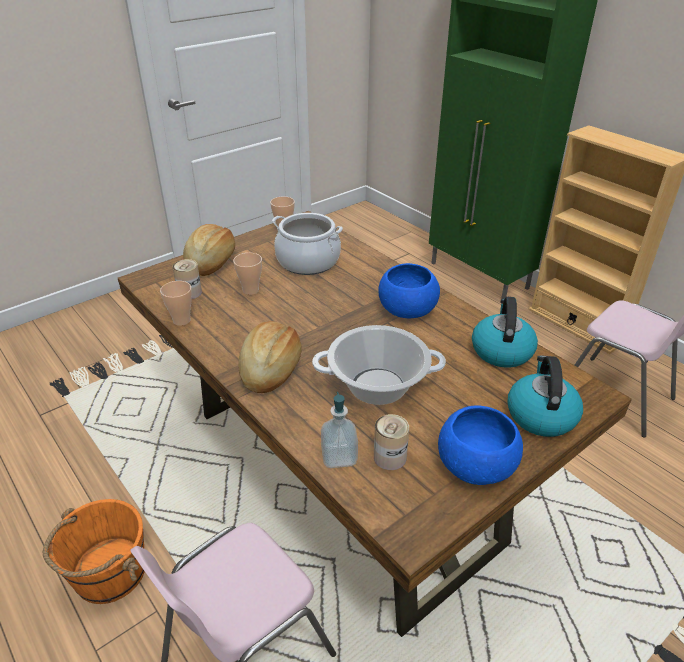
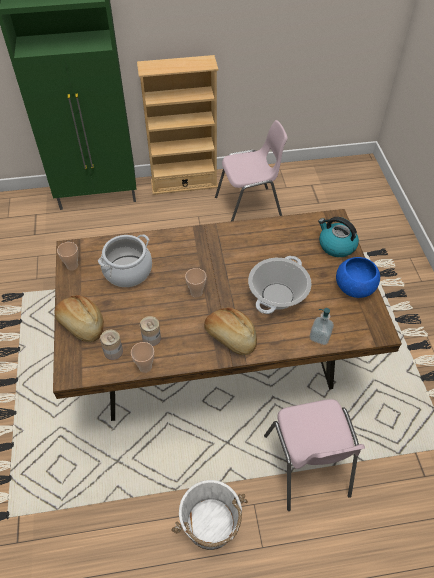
camera: 60 degrees left, 15 degrees up
orange bucket [43,499,145,604] -> white bucket [171,480,248,550]
cup [233,253,262,295] -> cup moved to [185,268,206,297]
can [374,414,409,470] -> can moved to [140,316,161,346]
blue bowl [378,263,440,318] -> none
kettle [472,297,538,368] -> none

